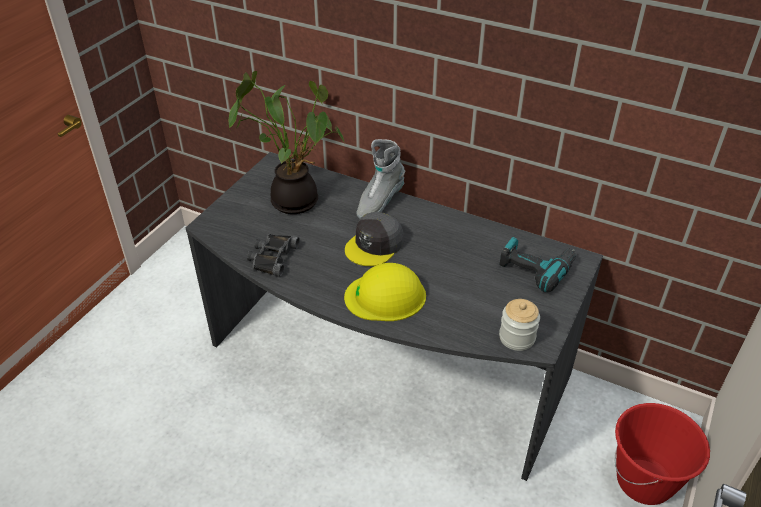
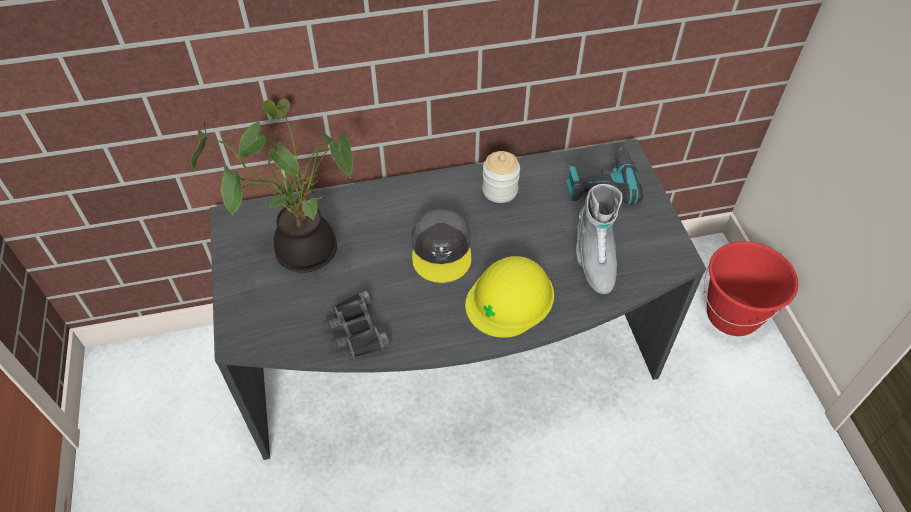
camera: 40 degrees left, 10 degrees up
grey boot [357,139,405,219] -> grey boot moved to [576,184,622,294]
jar [499,299,540,351] -> jar moved to [482,151,520,203]

